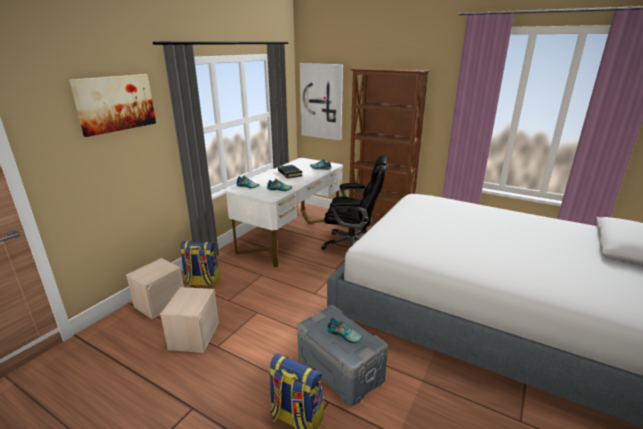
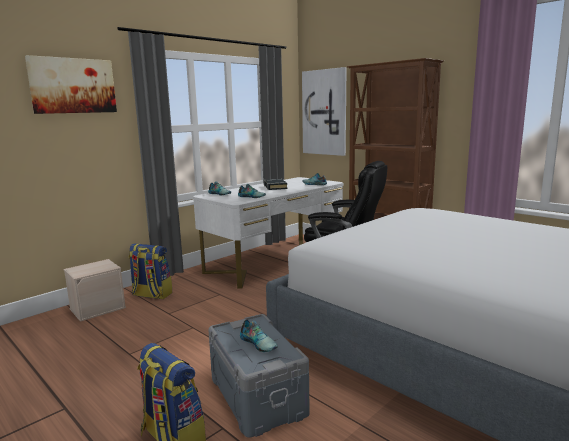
camera: 15 degrees right, 10 degrees down
beige storage box [160,287,219,353] -> none

